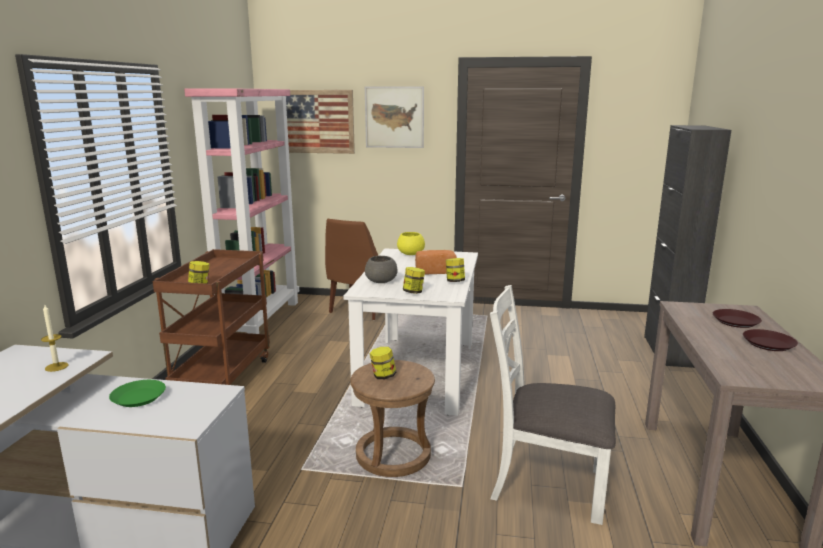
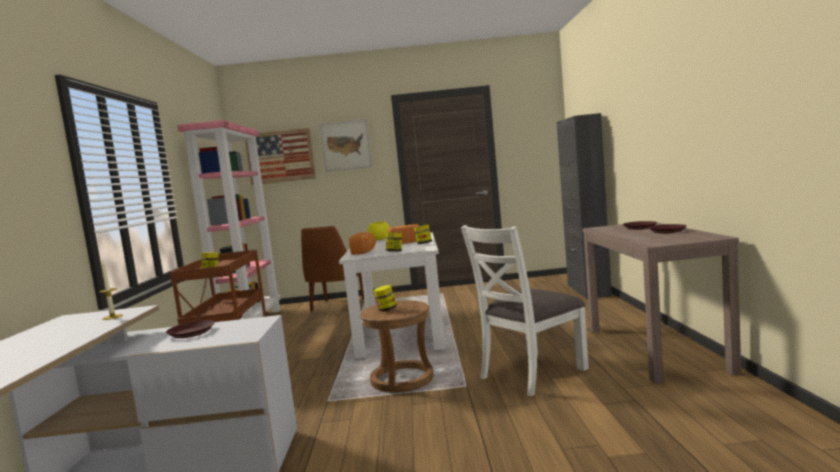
camera: 10 degrees left, 10 degrees down
green plate [109,380,166,407] -> brown plate [166,320,215,338]
grey bowl [365,256,398,283] -> bread [349,232,376,255]
white chair [490,285,616,525] -> white chair turned 45 degrees counterclockwise [461,225,589,396]

